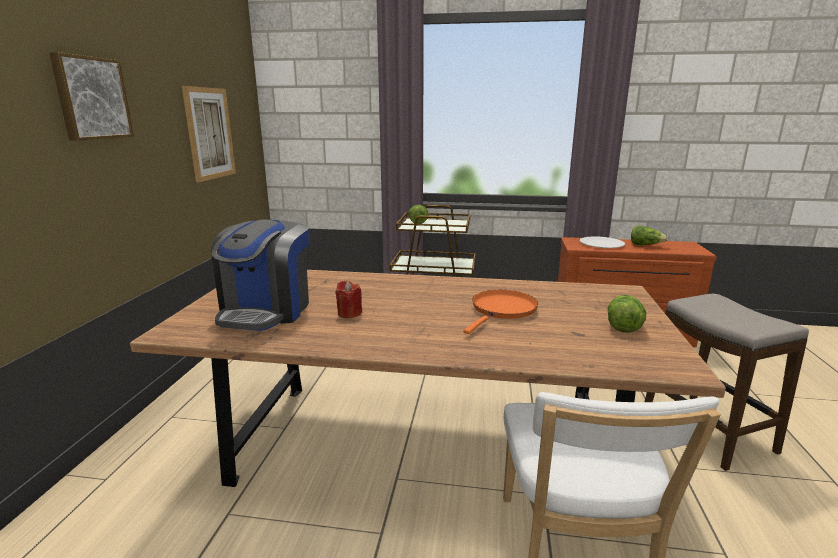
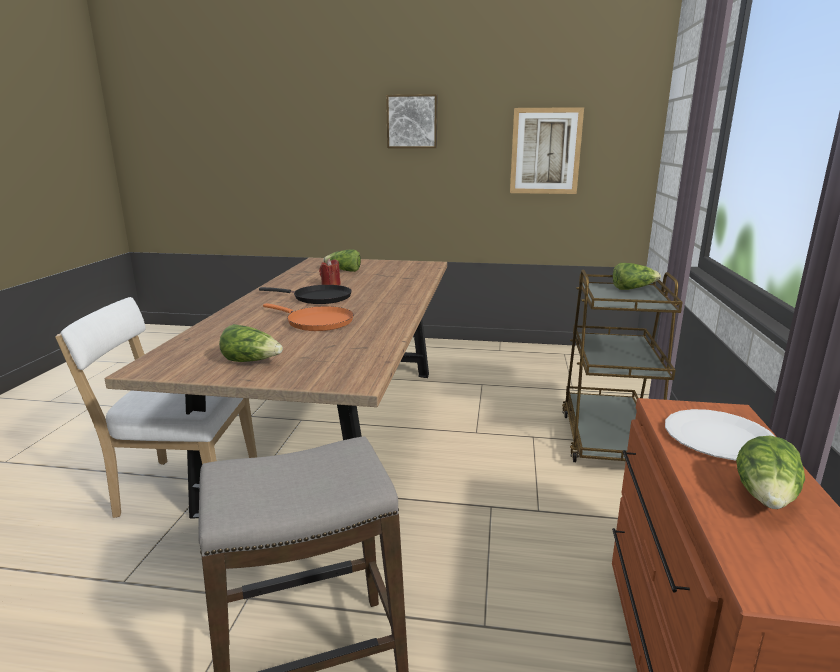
camera: 90 degrees right, 0 degrees up
coffee machine [211,219,310,331] -> lettuce [323,250,361,272]
none -> black frying pan [259,285,351,304]

